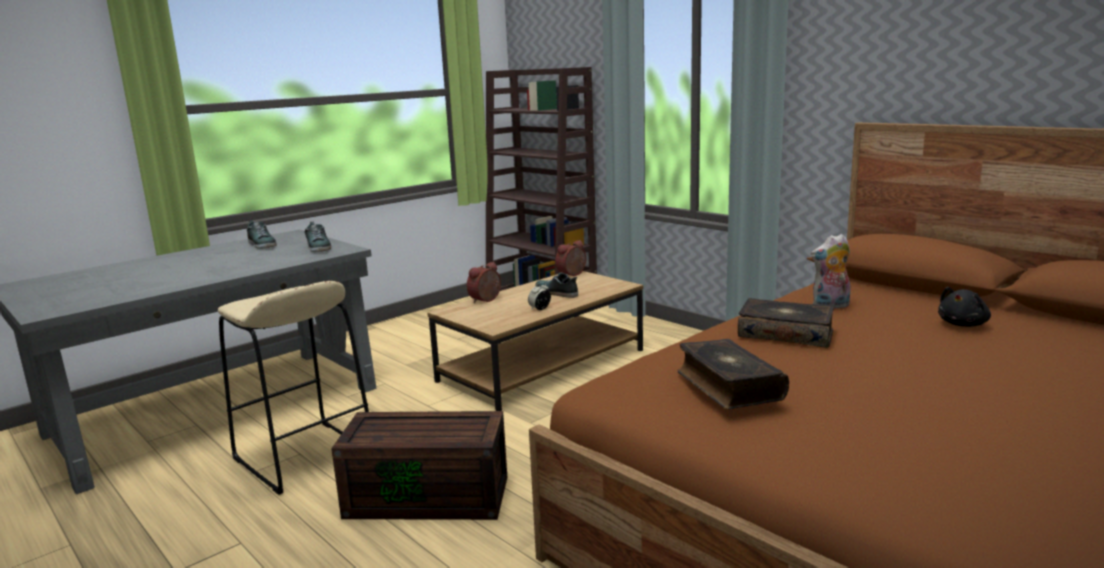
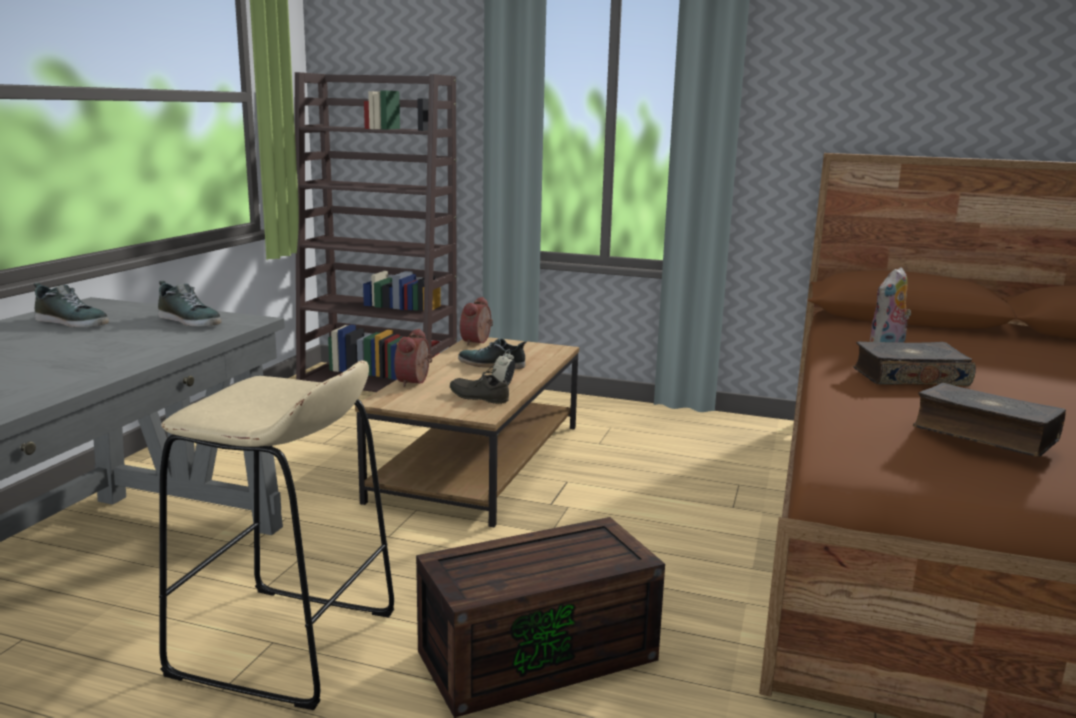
camera: 30 degrees left, 0 degrees up
black plush toy [938,287,991,327] -> none
none -> grey shoe [450,363,509,404]

